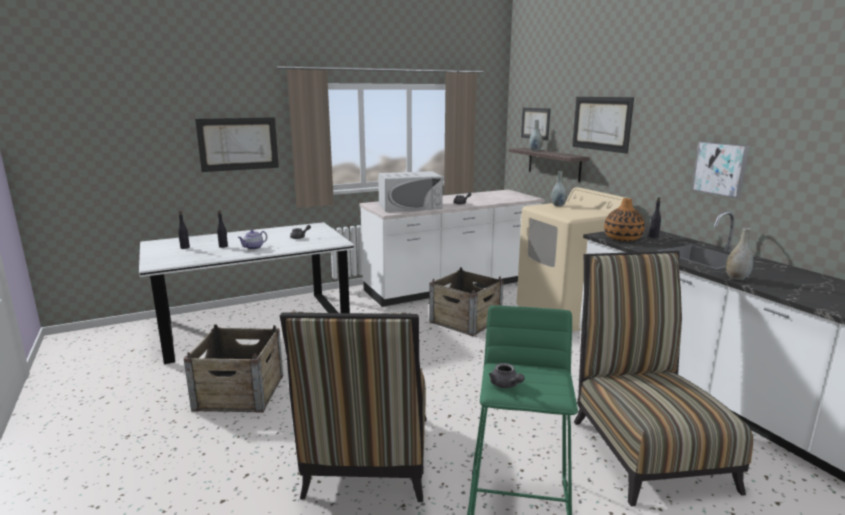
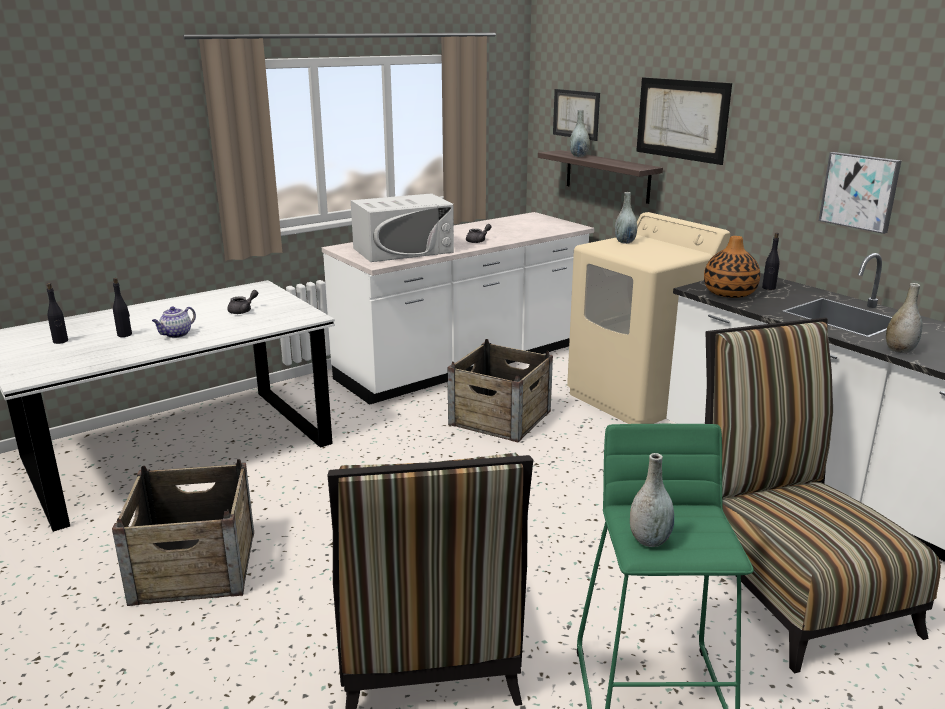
camera: 10 degrees left, 5 degrees up
picture [195,117,279,172] -> none
grey teapot [489,363,524,388] -> grey vase [630,453,674,547]

